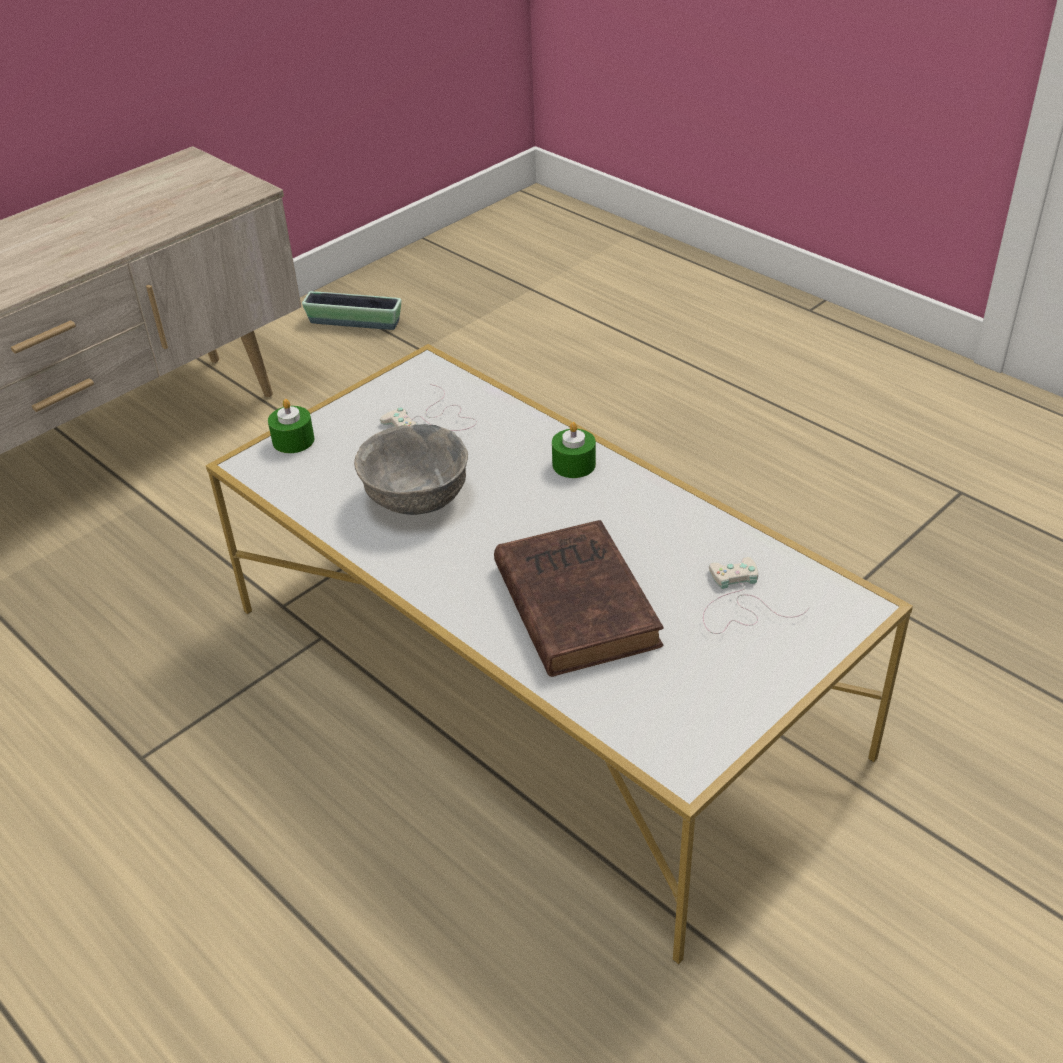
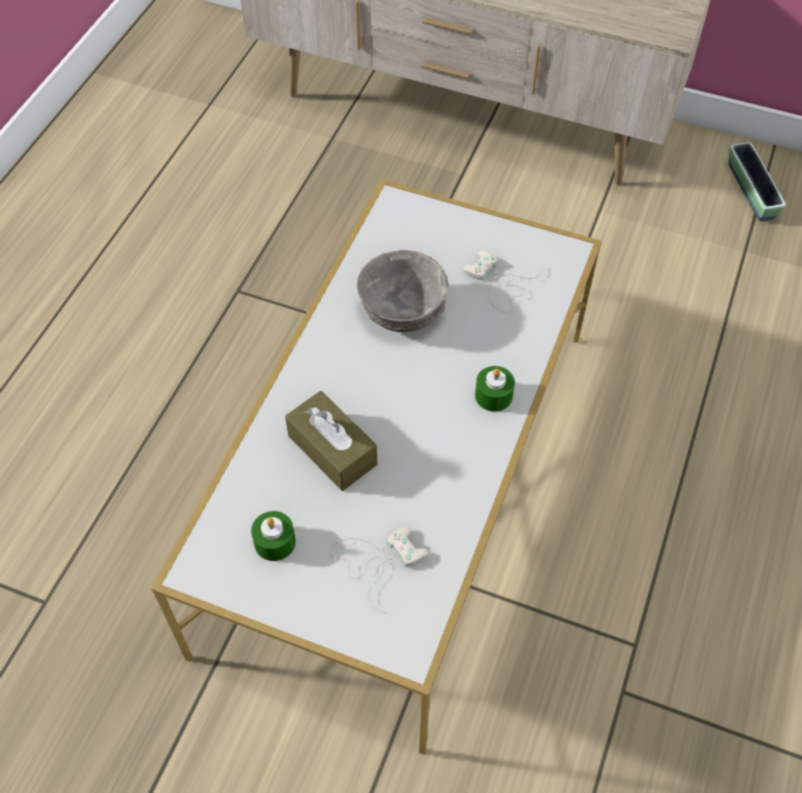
camera: 65 degrees right, 15 degrees up
green candle [268,399,315,453] -> green candle moved to [251,511,296,561]
brown book [494,520,664,677] -> brown tissue box [285,391,377,491]

